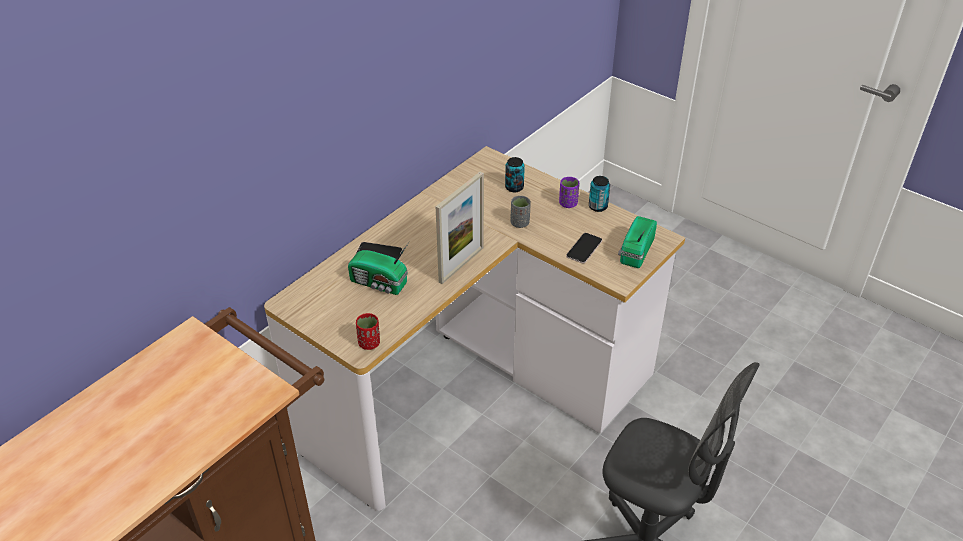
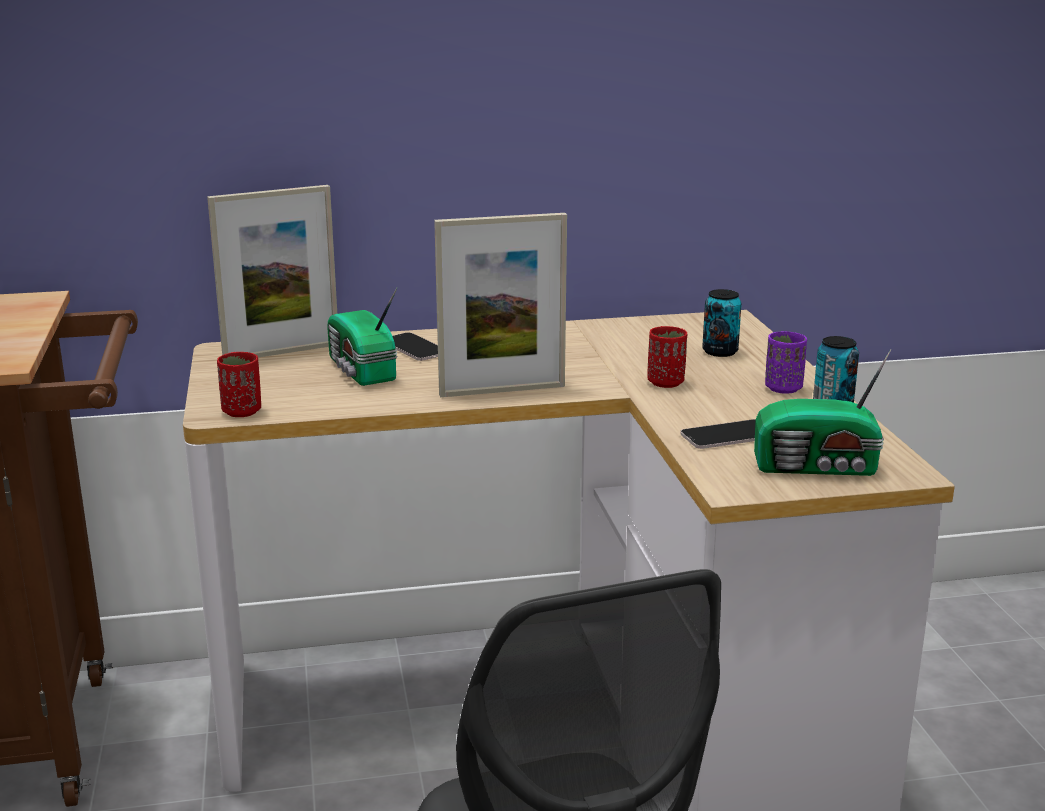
camera: 40 degrees right, 20 degrees down
grey cup [510,196,531,228] -> red cup [647,326,687,388]
radio [618,216,657,268] -> radio turned 150 degrees counterclockwise [754,349,892,476]
none -> picture frame [207,185,337,358]

